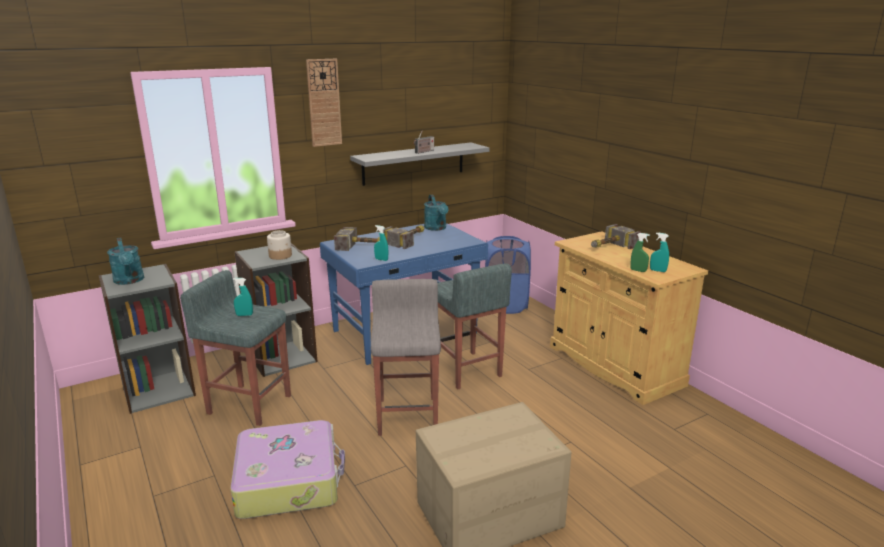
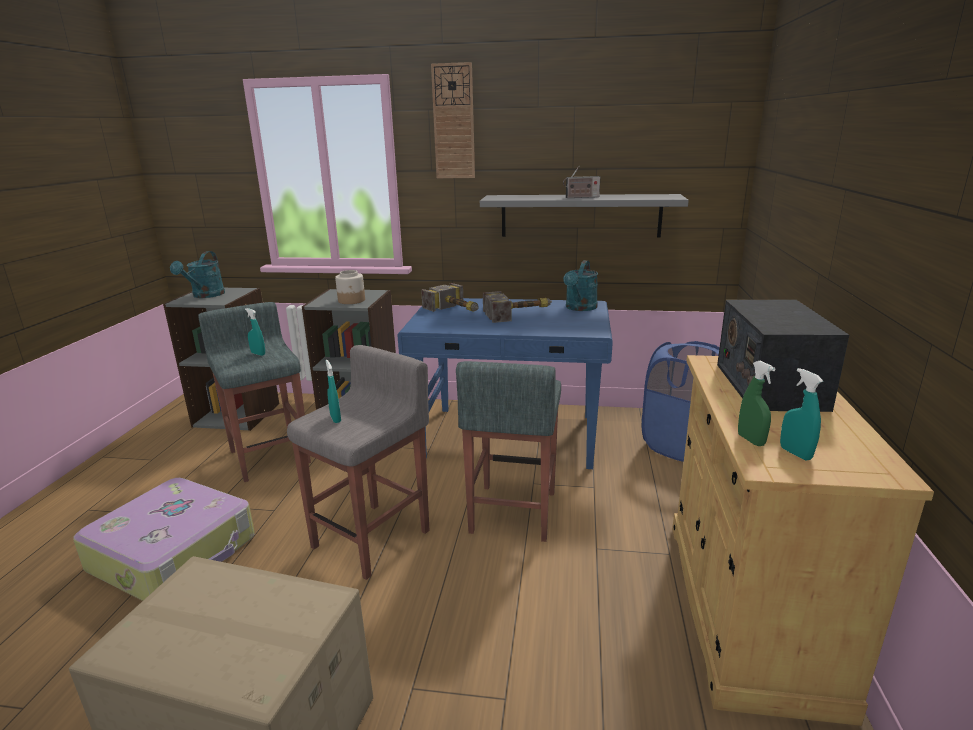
camera: 40 degrees right, 0 degrees up
turquoise spray bottle [374,225,389,261] -> turquoise spray bottle moved to [326,360,341,423]
hammer [591,224,641,249] -> radio [717,300,849,412]

